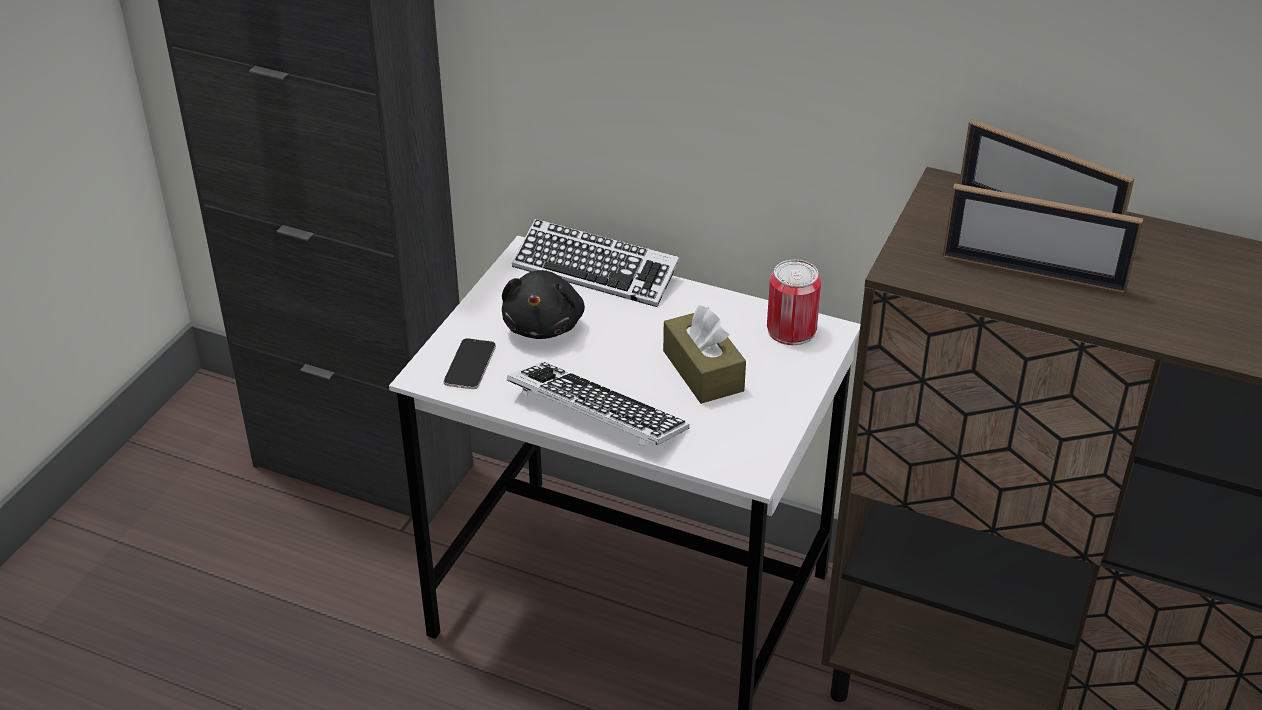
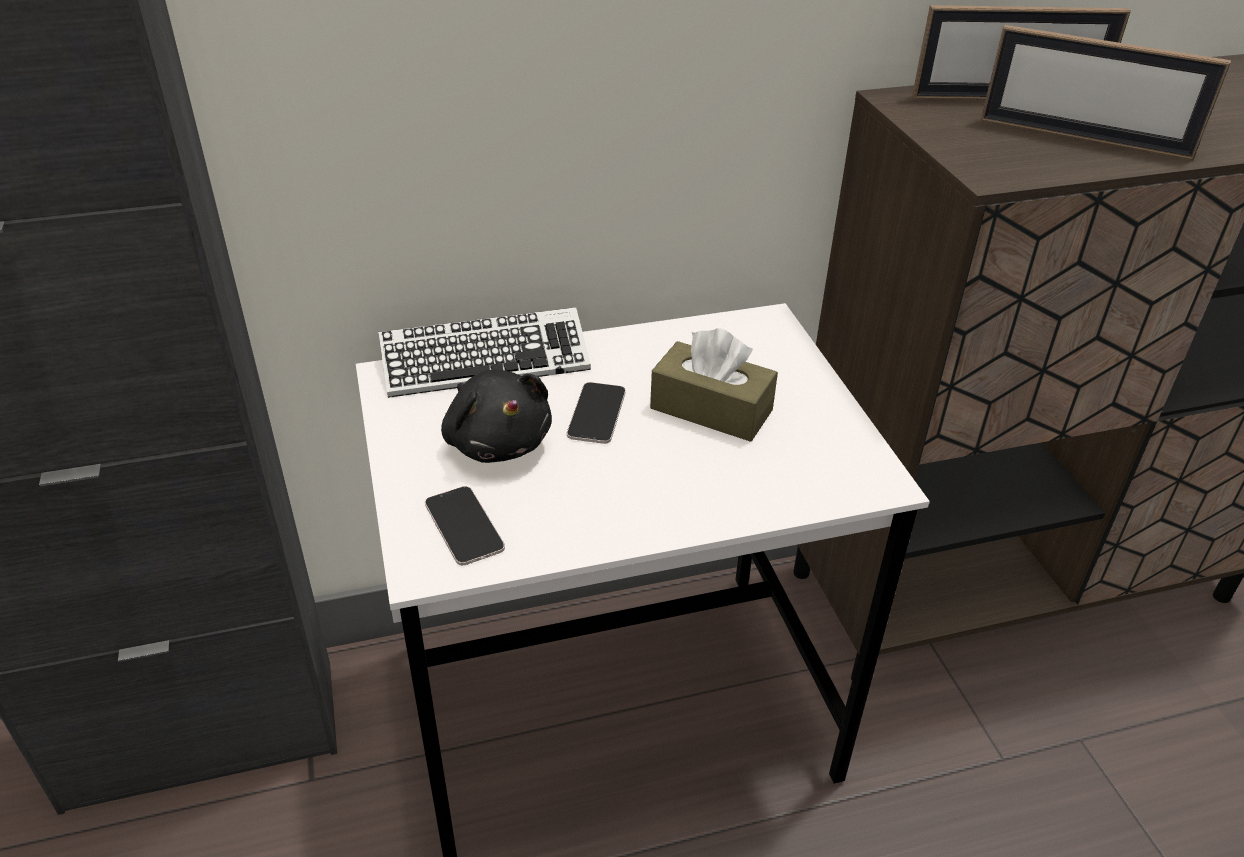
camera: 40 degrees left, 0 degrees up
keyboard [507,362,689,446] -> none
can [767,260,822,345] -> none
picture frame [943,183,1143,293] -> picture frame turned 45 degrees clockwise [981,25,1231,160]
none -> phone [567,382,626,444]

